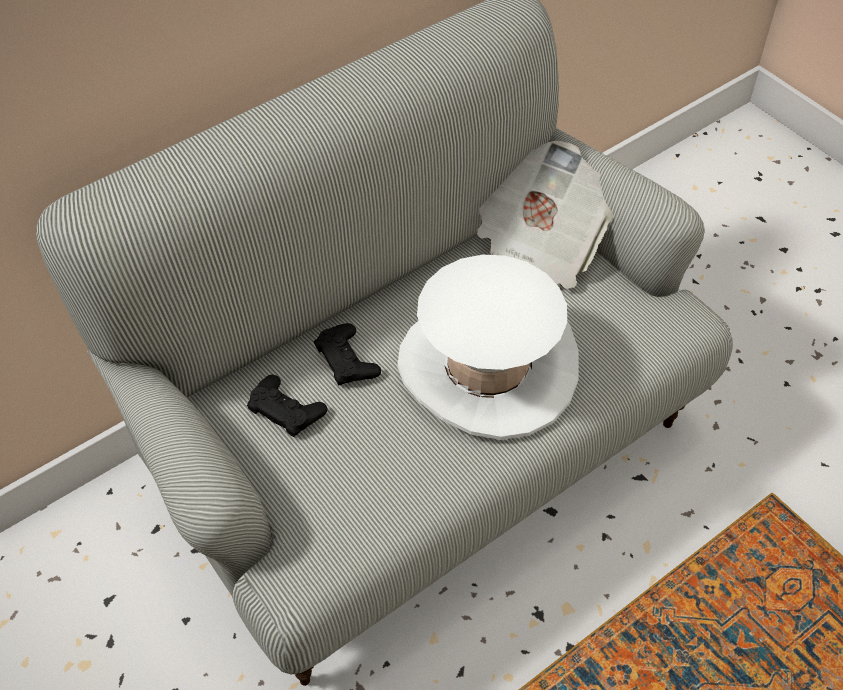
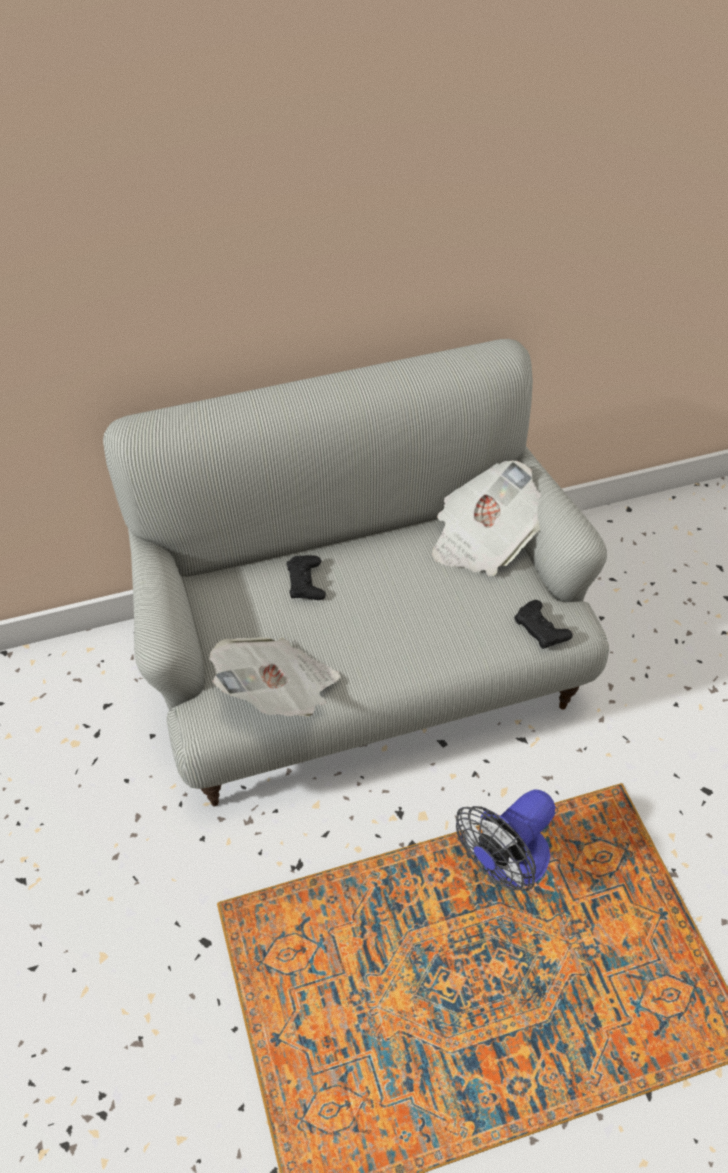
camera: 20 degrees right, 0 degrees up
black game controller [247,375,328,437] -> black game controller moved to [514,600,573,649]
white hat [397,255,579,440] -> none
none -> newspaper [209,637,340,717]
none -> fan [456,789,555,891]

